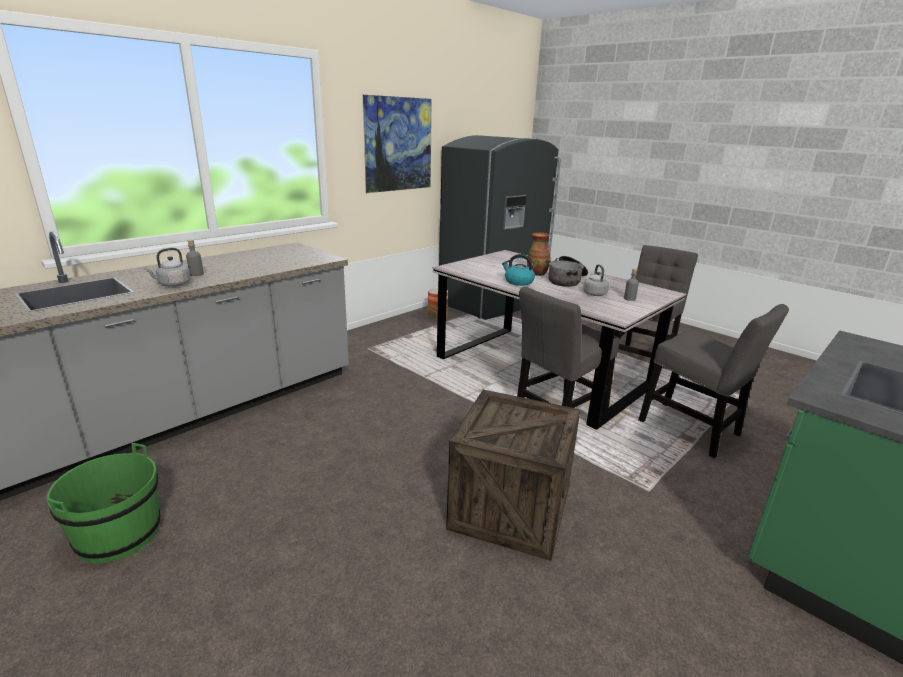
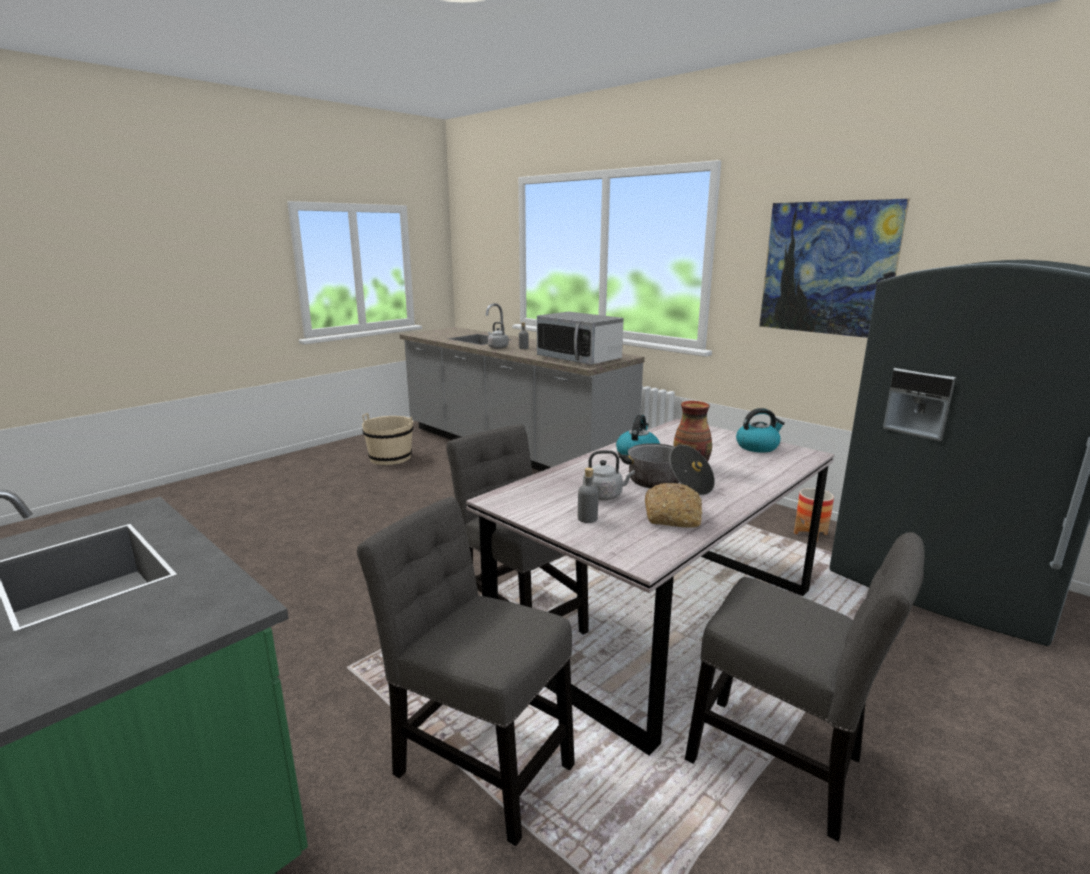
camera: 90 degrees right, 5 degrees down
green bucket [47,443,160,563] -> beige bucket [362,413,413,465]
crate [446,390,581,561] -> none
grey chair [639,304,789,458] -> grey chair turned 75 degrees clockwise [357,497,575,846]
none -> microwave [537,312,624,365]
none -> bread [644,483,702,528]
none -> kettle [736,408,785,453]

